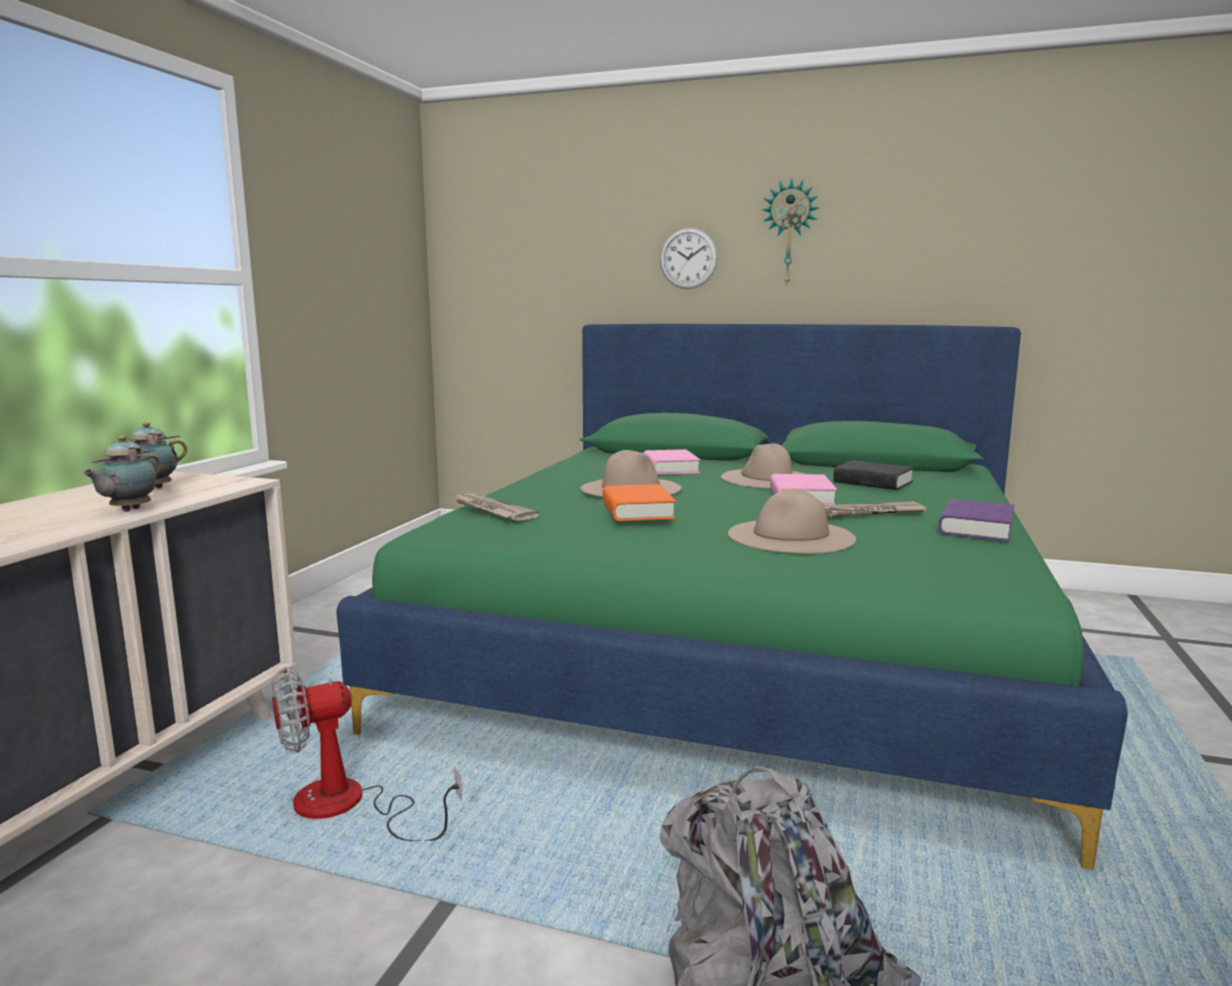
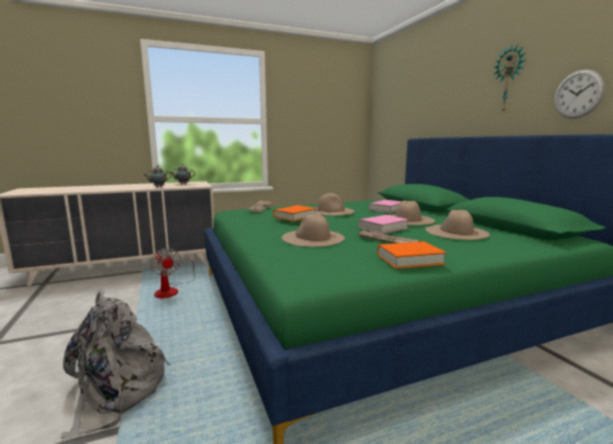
camera: 50 degrees right, 0 degrees up
fan [272,667,462,841] -> fan turned 150 degrees counterclockwise [151,248,195,298]
wall clock [660,227,718,289] -> wall clock moved to [554,70,605,119]
black book [833,460,914,490] -> beige hat [425,210,490,240]
purple book [939,499,1015,542] -> orange book [377,241,446,269]

